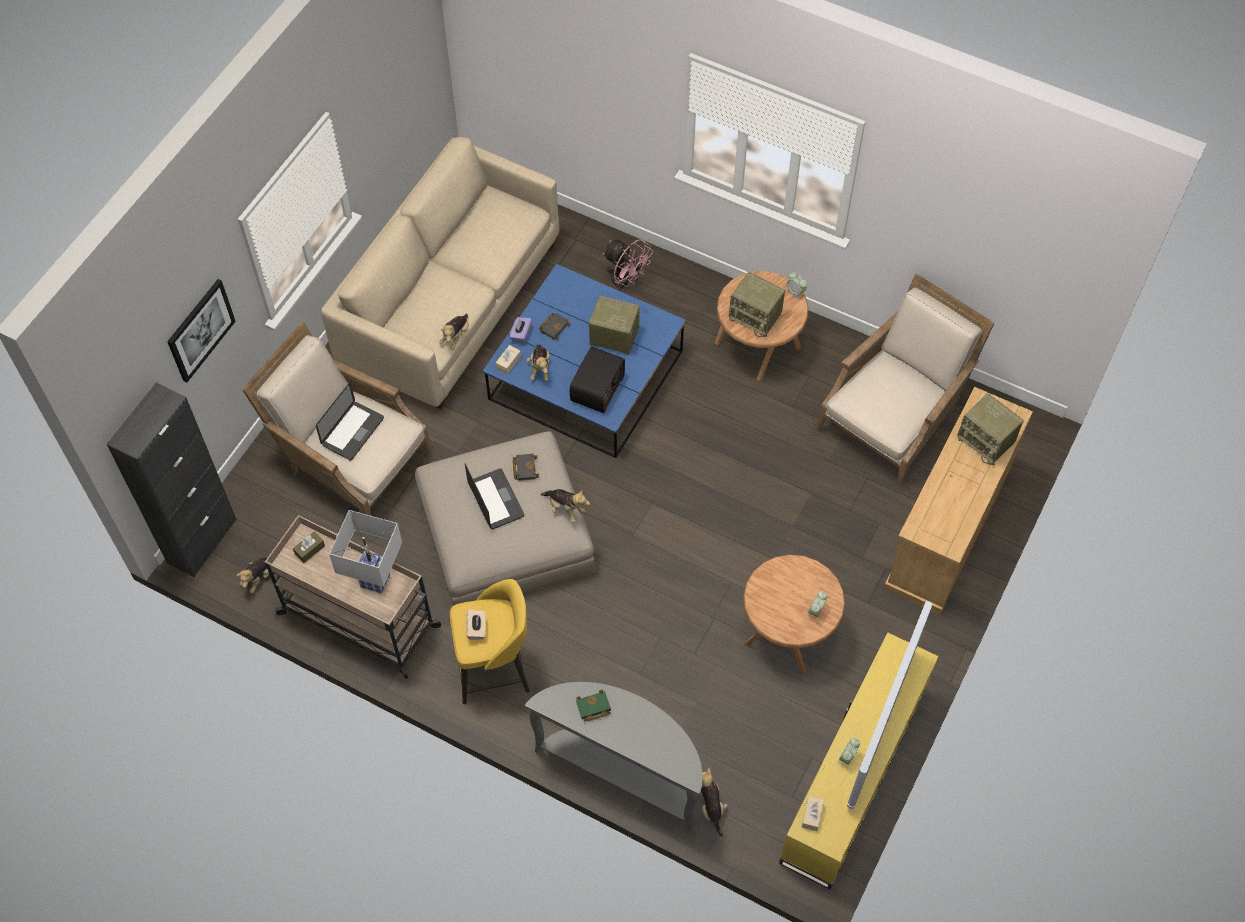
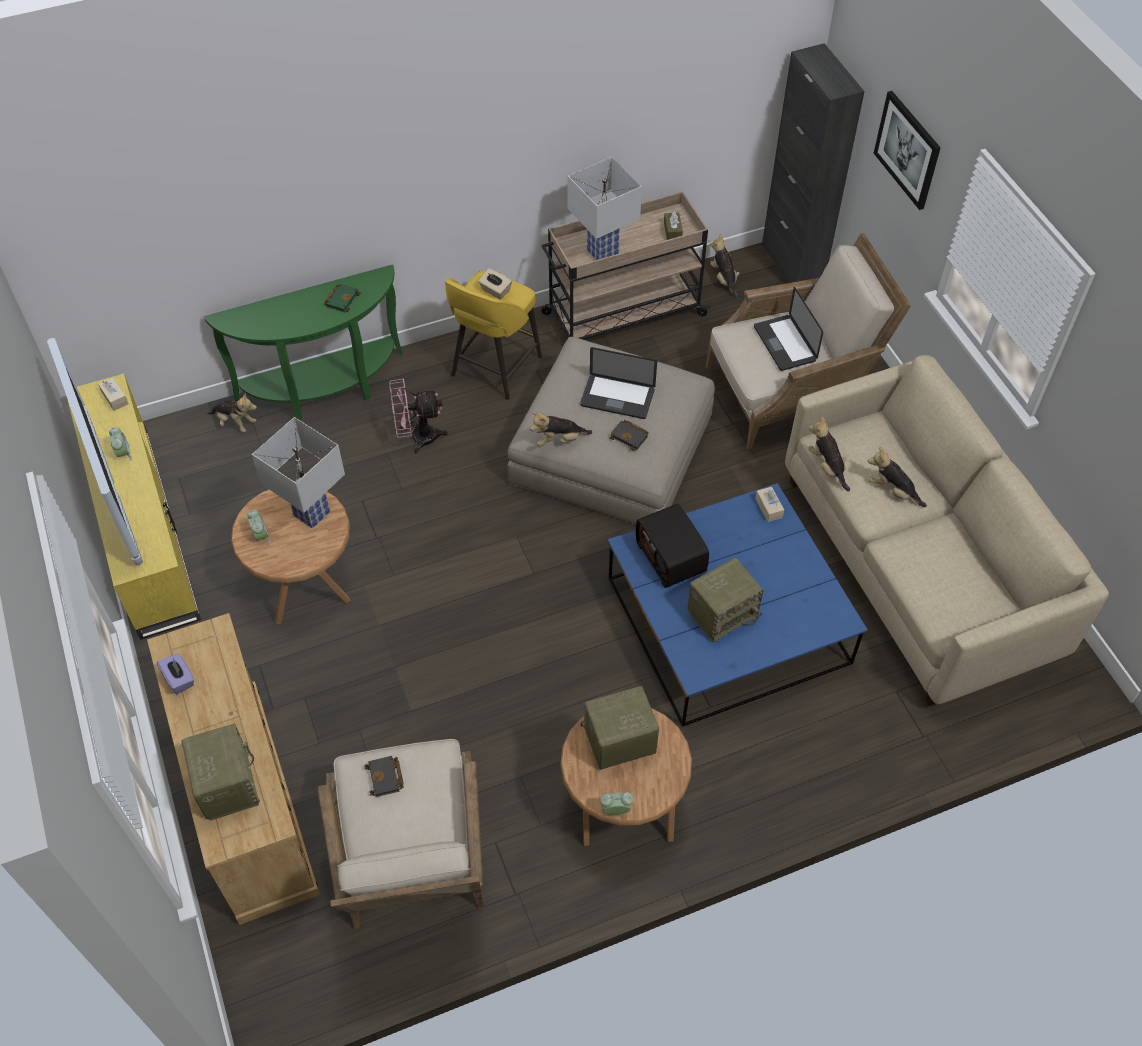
camera: 130 degrees right, 5 degrees down
purple tissue box [510,317,532,344] -> purple tissue box moved to [157,654,194,694]
grey console table [525,682,702,832] -> green console table [204,264,403,420]
plush toy [526,344,550,381] -> plush toy moved to [868,447,927,507]
black book [539,313,571,340] -> black book moved to [364,756,404,797]
pink fan [603,239,653,291] -> pink fan moved to [389,378,448,454]
radio [957,393,1024,465] -> radio turned 75 degrees clockwise [181,723,260,821]
none -> white table lamp [252,417,345,528]

